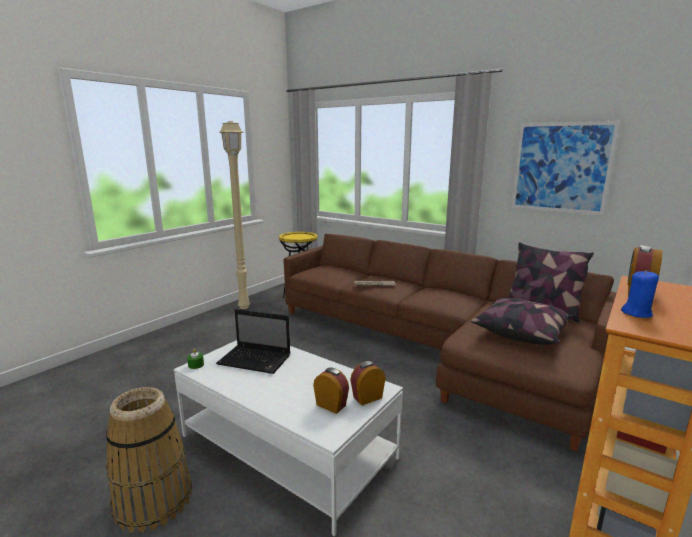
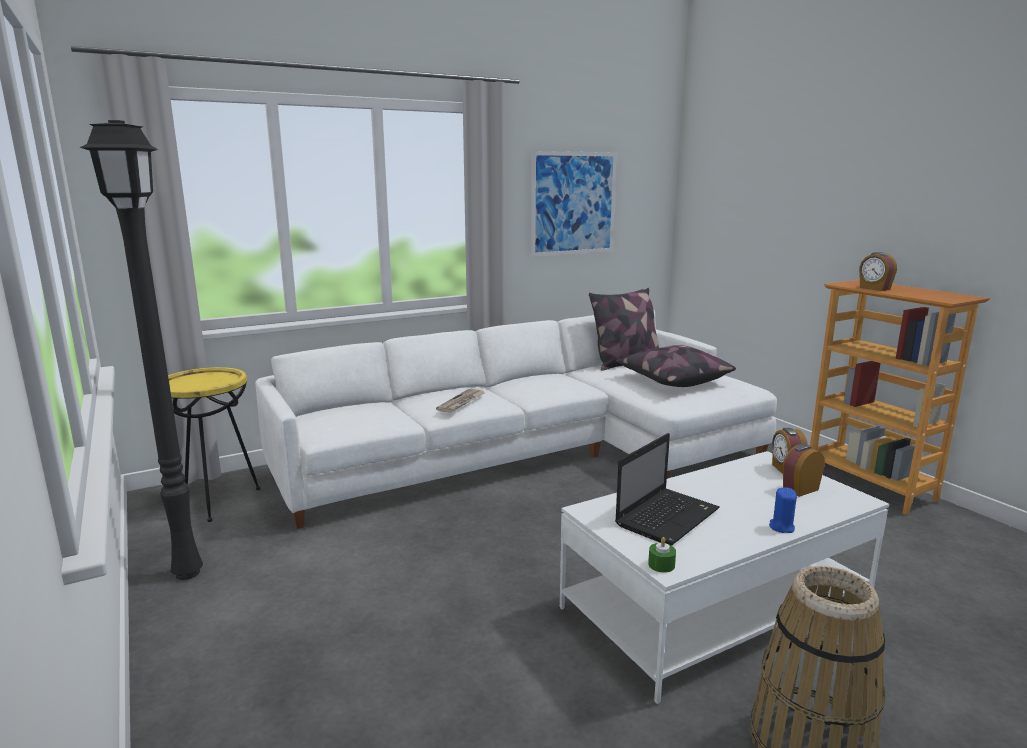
camera: 65 degrees left, 0 degrees up
beige floor lamp [219,121,250,309] -> black floor lamp [80,120,203,580]
brown sofa [283,234,616,451] -> white sofa [255,309,777,529]
blue candle [621,270,659,318] -> blue candle moved to [769,487,797,533]

